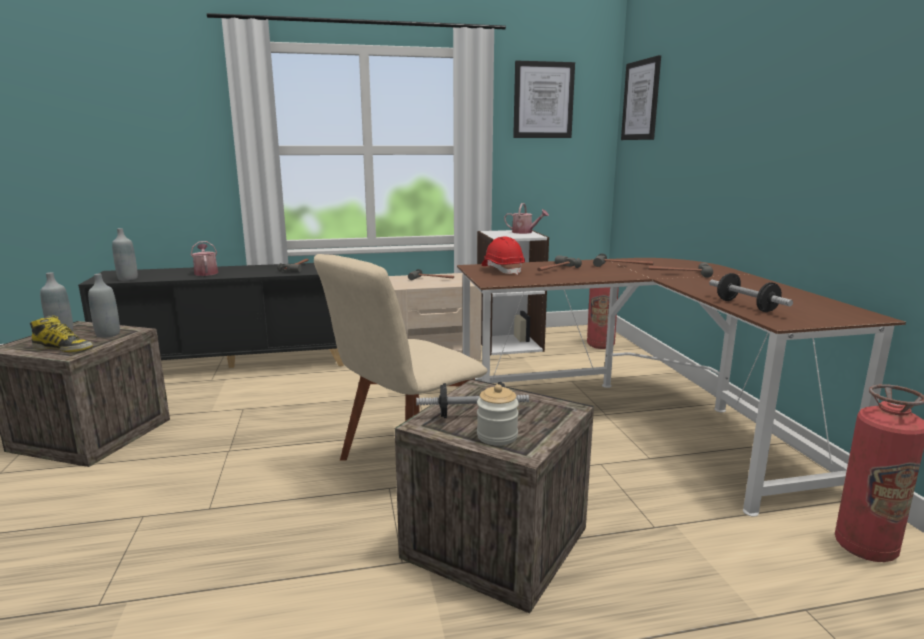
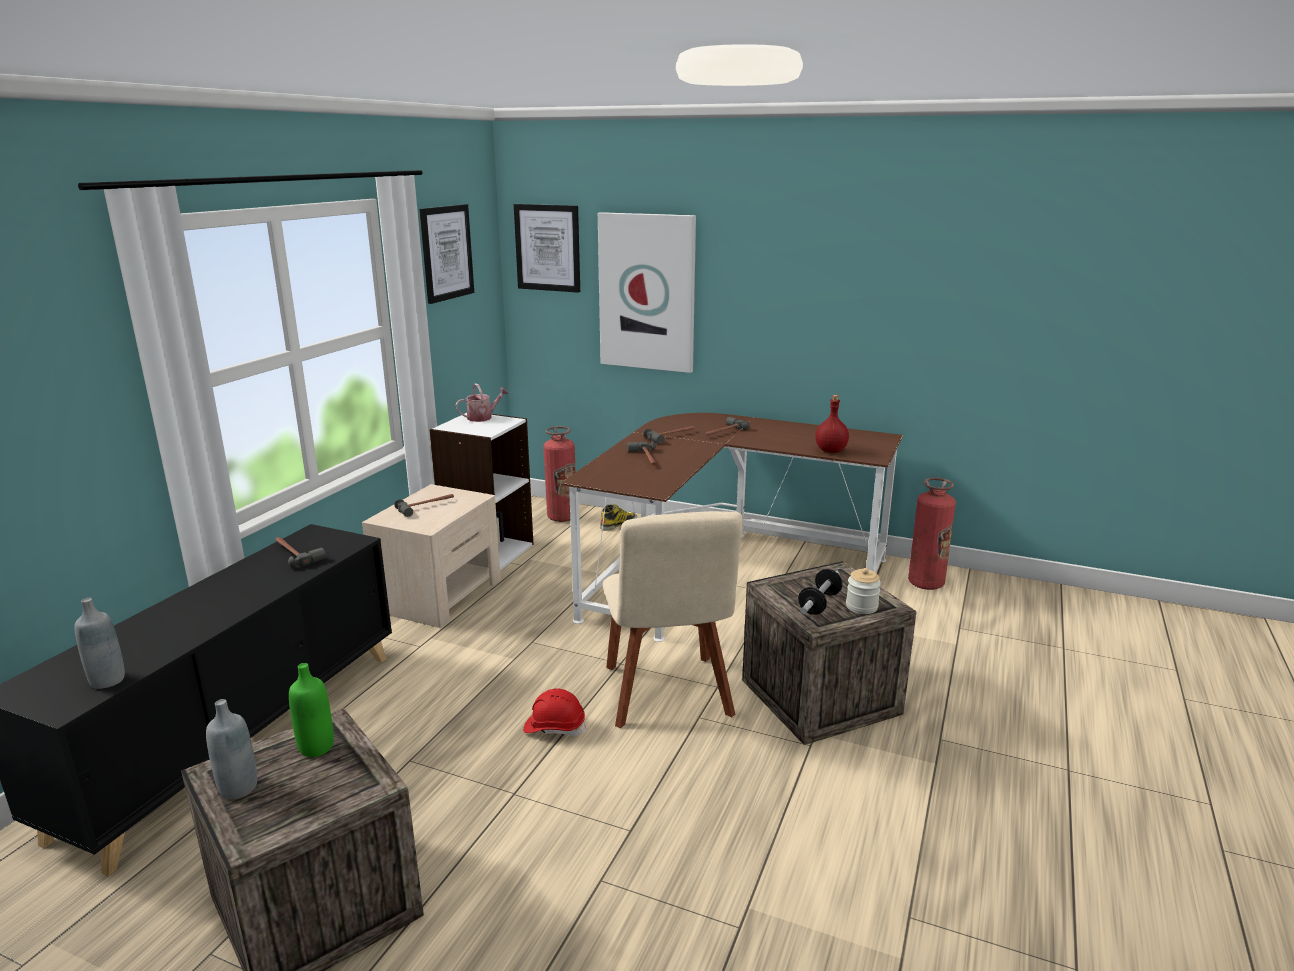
camera: 55 degrees left, 5 degrees up
boot [30,315,93,352] -> boot moved to [600,504,637,531]
grey bottle [88,274,120,338] -> green bottle [289,663,334,757]
watering can [191,241,218,276] -> none
red hard hat [481,237,525,275] -> red hard hat moved to [523,689,586,736]
dumbbell [709,273,793,312] -> red bottle [815,395,849,453]
none -> picture [598,212,696,373]

